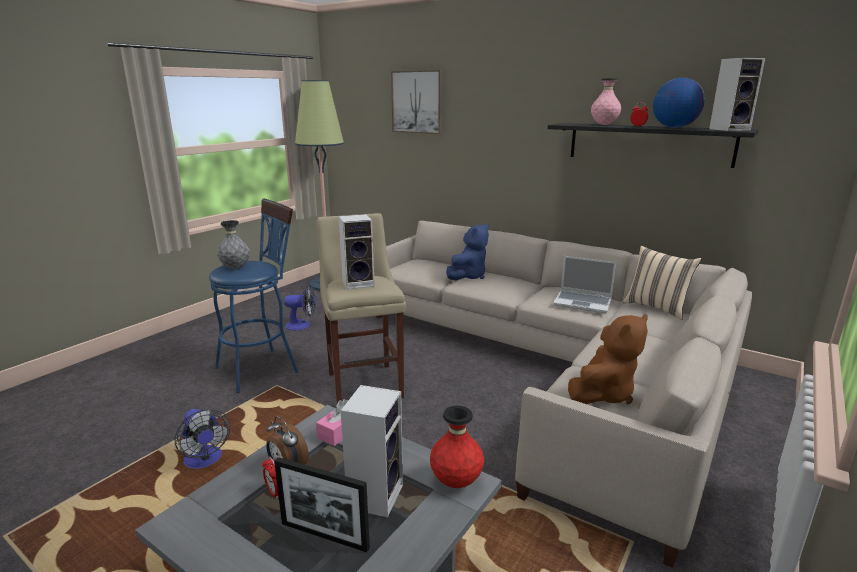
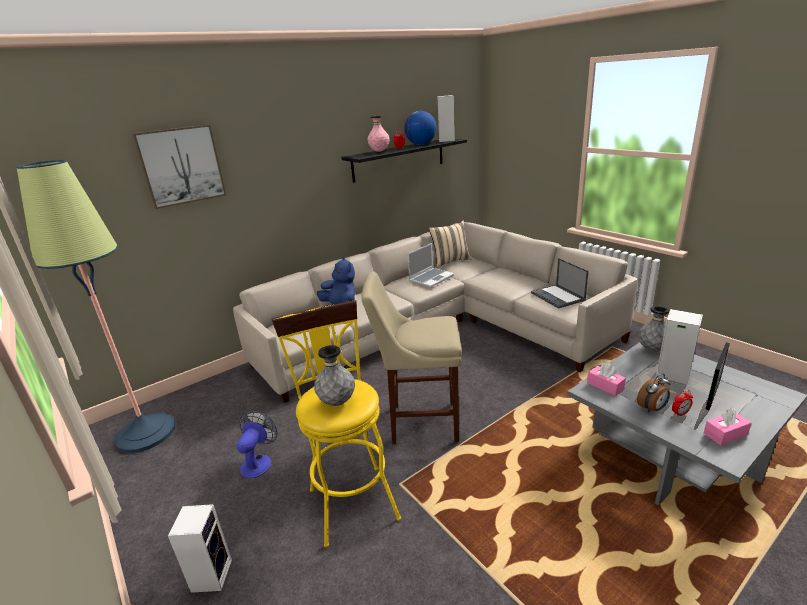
camera: 70 degrees left, 5 degrees up
fan [174,409,231,469] -> none
blue stool [209,198,298,393] -> yellow stool [271,300,401,548]
speaker [338,214,375,290] -> speaker moved to [168,504,232,593]
red vase [430,406,484,488] -> grey vase [638,306,669,352]
brown plush toy [568,314,648,404] -> laptop [531,258,589,309]
none -> pink tissue box [704,408,752,445]

